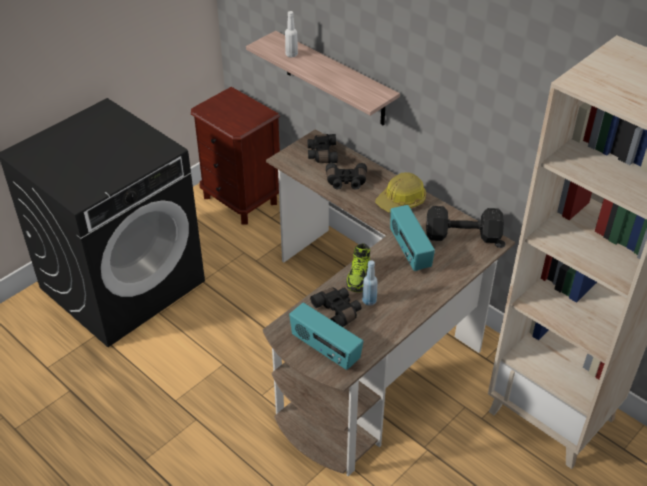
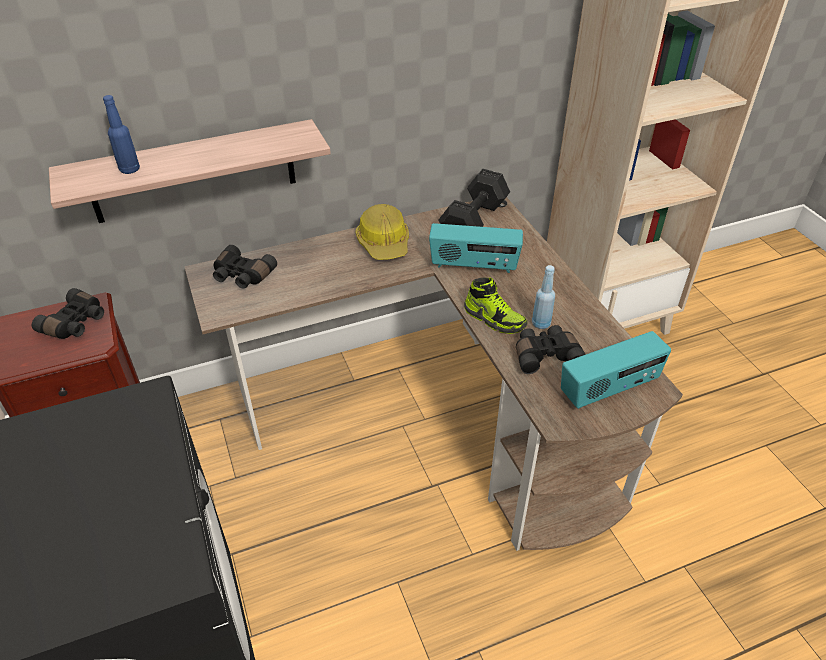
camera: 65 degrees left, 0 degrees up
white bottle [285,11,298,57] -> blue bottle [103,95,140,174]
black binoculars [326,163,367,190] -> black binoculars moved to [32,288,104,339]

